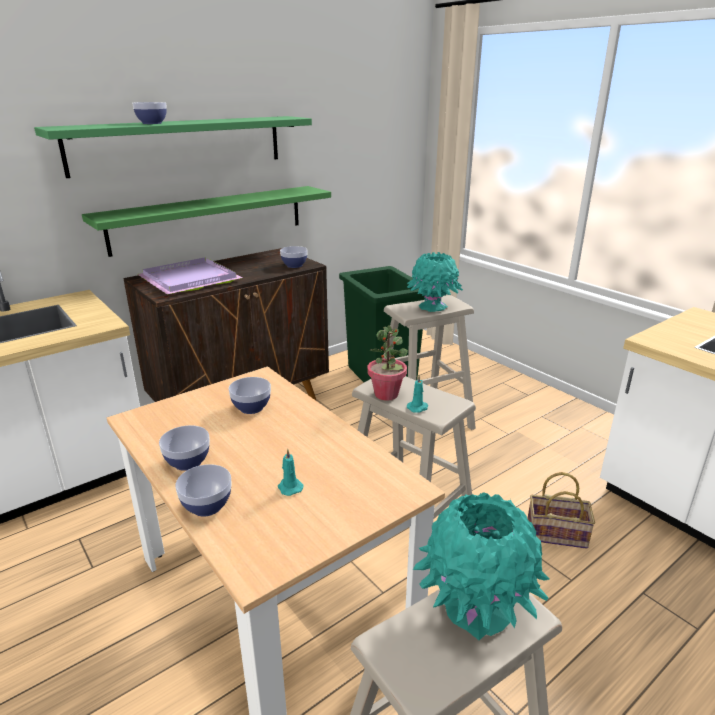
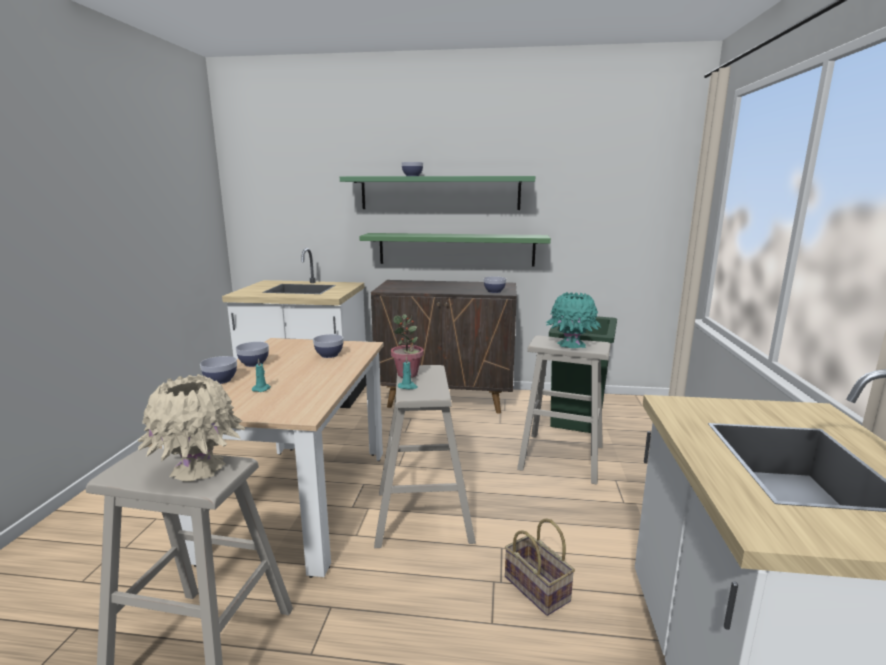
camera: 45 degrees right, 10 degrees down
purple tray [137,257,242,295] -> none
turquoise vase [413,492,549,640] -> beige vase [138,374,245,482]

